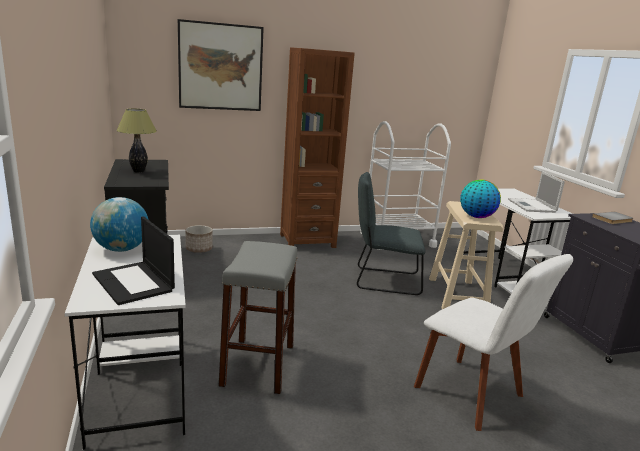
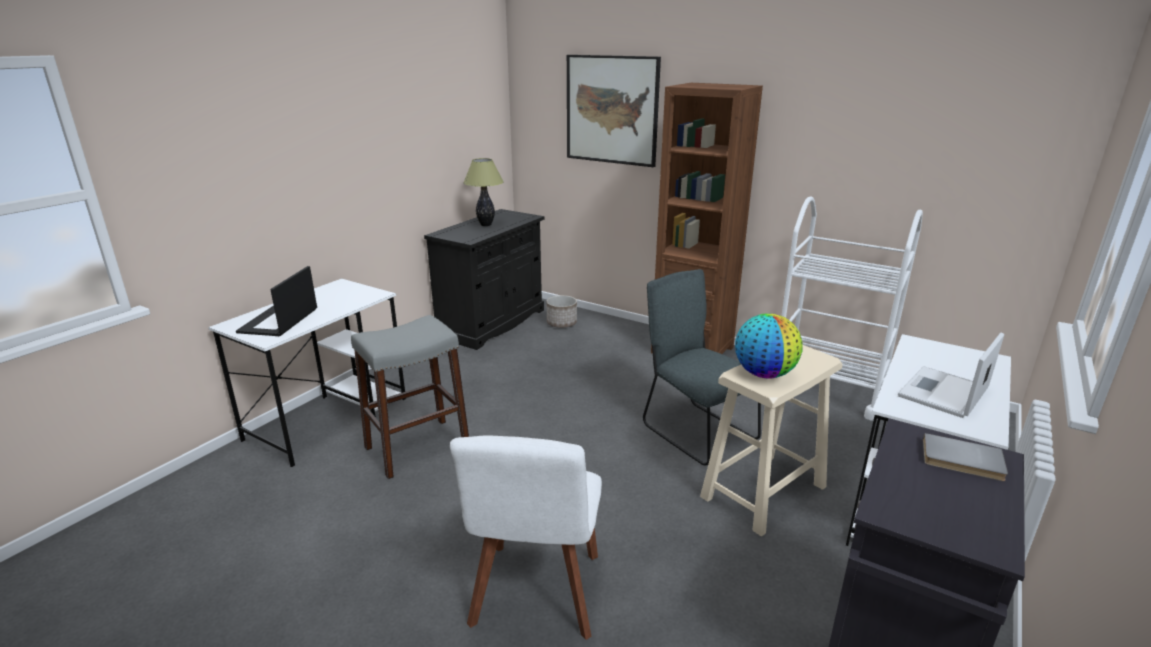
camera: 50 degrees right, 5 degrees up
globe [90,197,149,252] -> none

